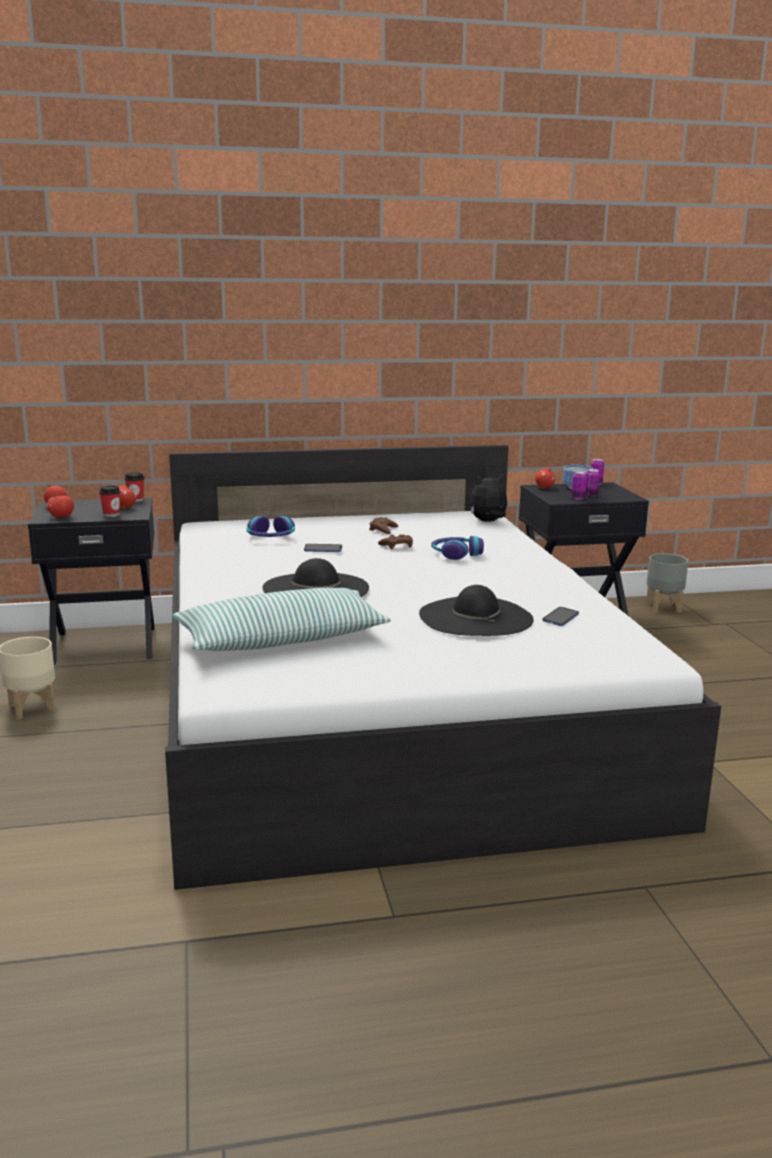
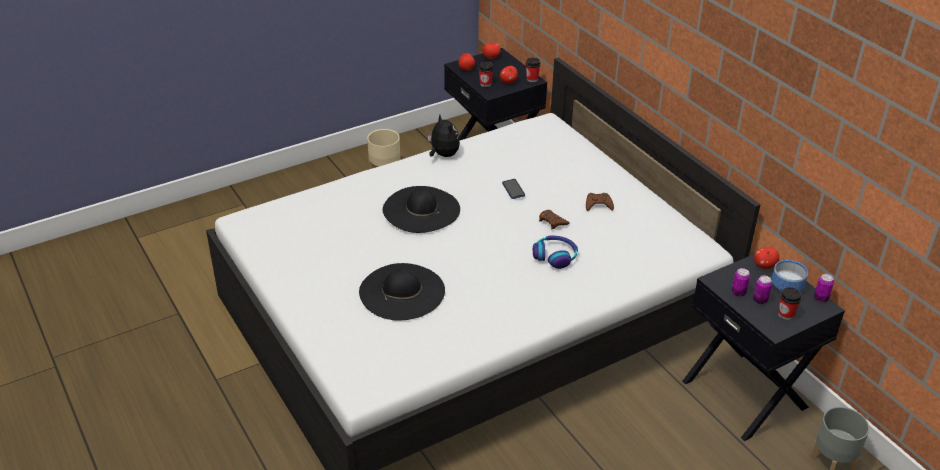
camera: 70 degrees right, 20 degrees up
pillow [172,588,391,651] -> none
headphones [247,516,295,537] -> none
plush toy [470,474,507,521] -> plush toy moved to [427,115,460,157]
phone [542,607,579,626] -> none
none -> cup [778,287,802,320]

